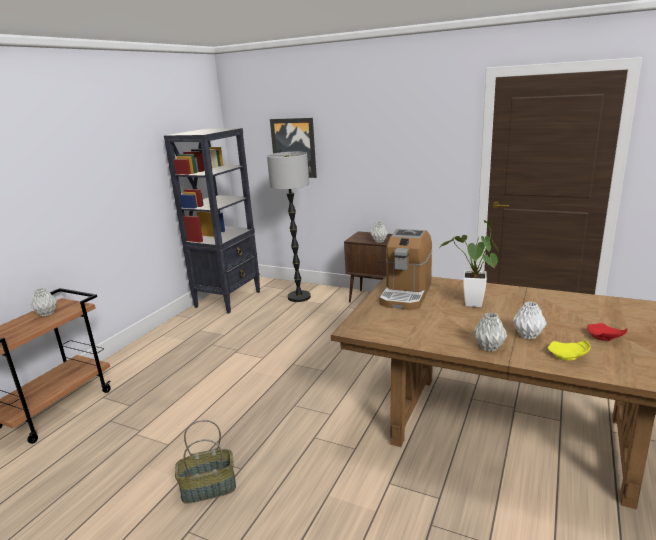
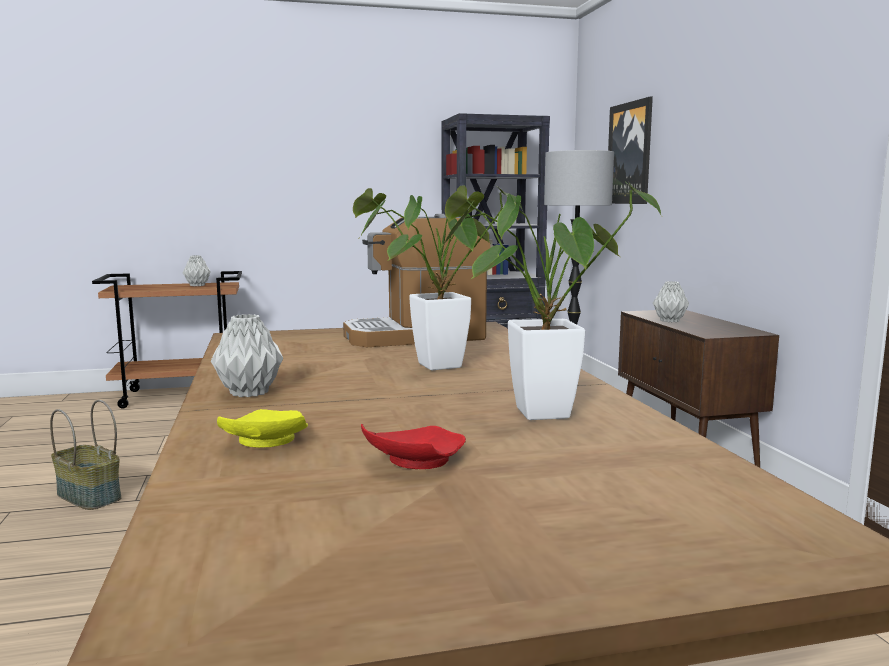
camera: 50 degrees right, 10 degrees down
white vase [513,302,547,339] -> none
none -> potted plant [442,182,662,420]

